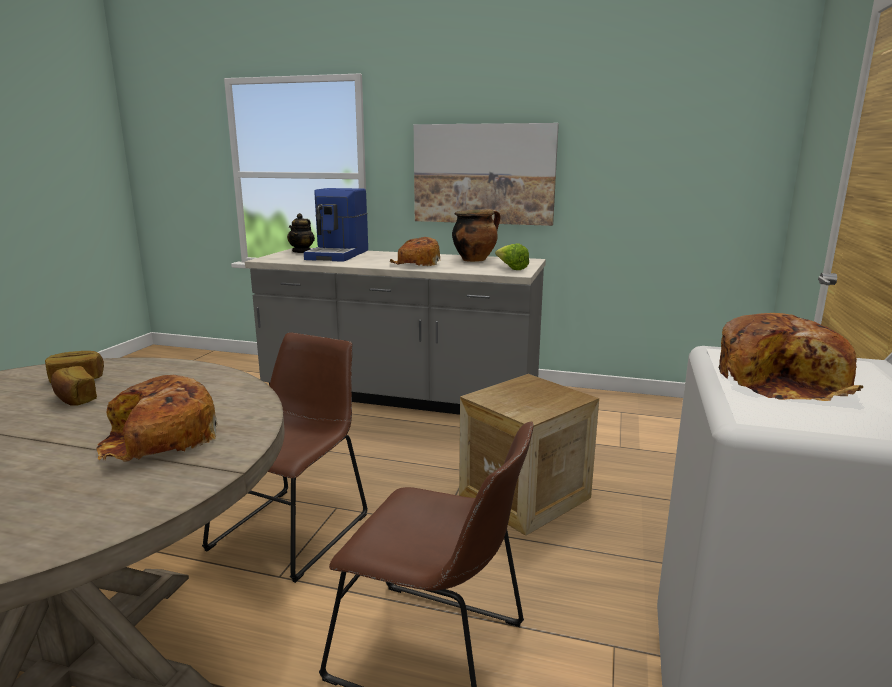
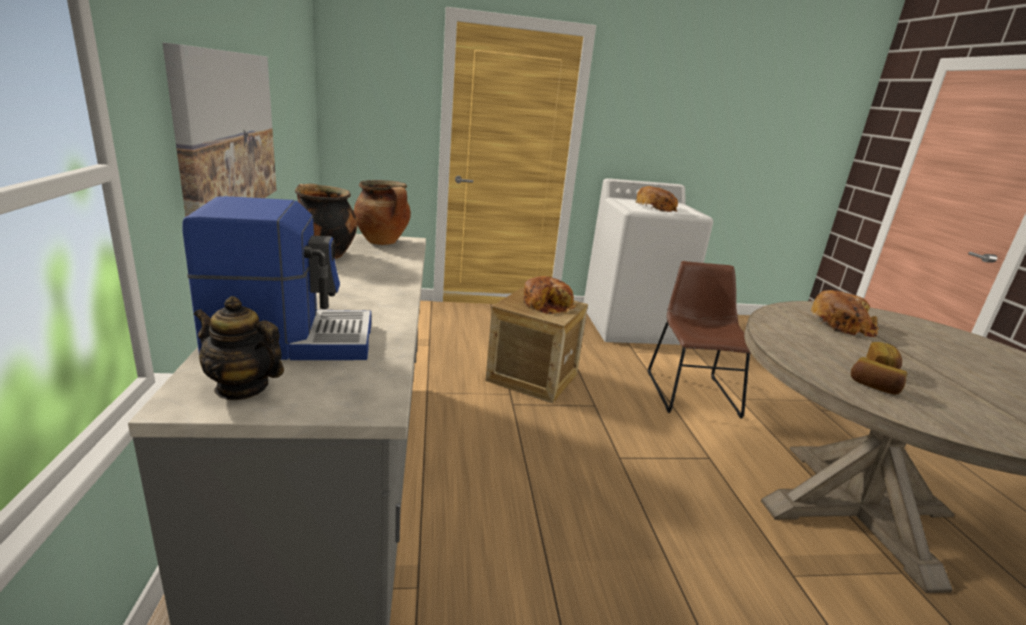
camera: 115 degrees left, 5 degrees up
brown chair [202,332,368,583] -> none
teapot [287,213,315,253] -> teapot turned 150 degrees counterclockwise [194,296,284,400]
bread [390,237,440,266] -> bread moved to [524,276,577,314]
lettuce [495,243,529,270] -> cooking pot [354,180,411,245]

